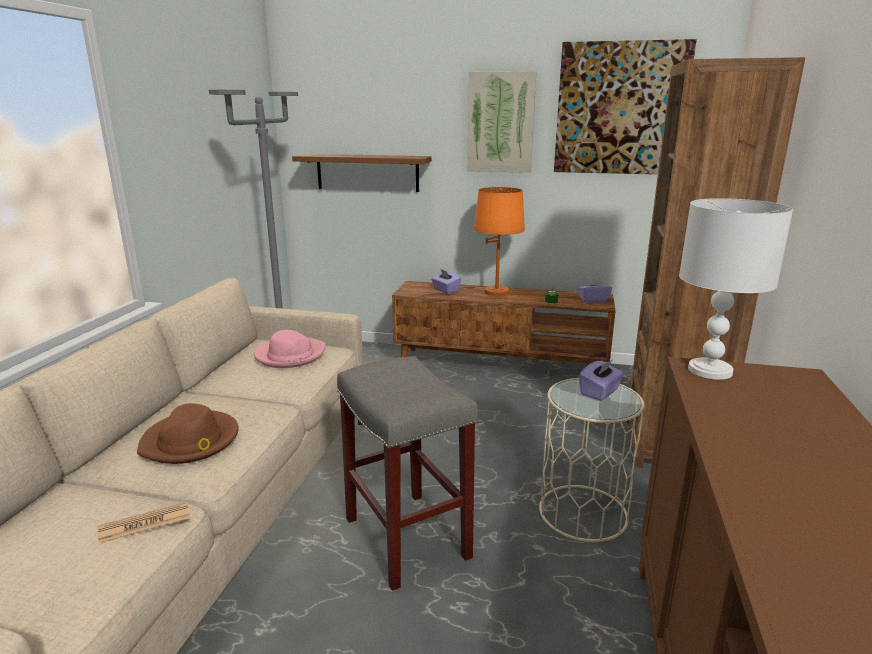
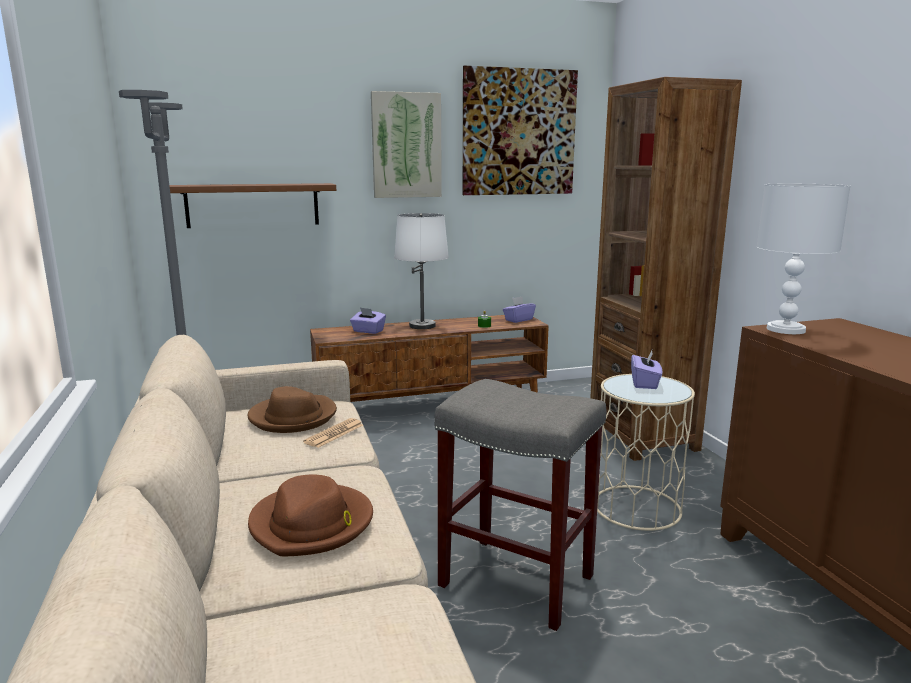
camera: 30 degrees left, 5 degrees down
newspaper [98,502,190,544] -> newspaper moved to [303,418,363,448]
pink hat [254,330,326,368] -> brown hat [248,386,337,433]
orange table lamp [474,187,525,296] -> white table lamp [394,213,449,329]

